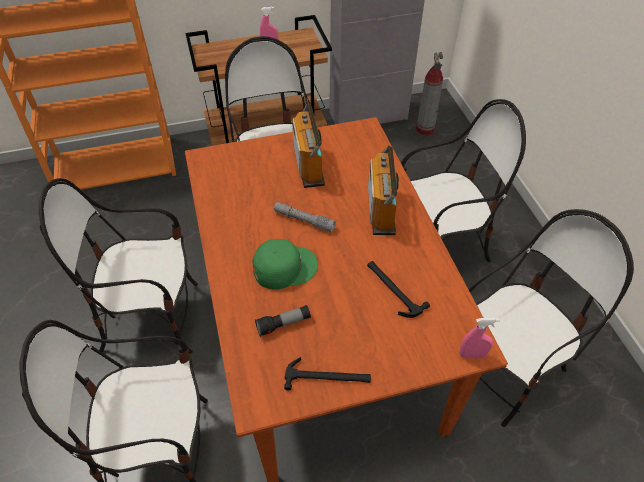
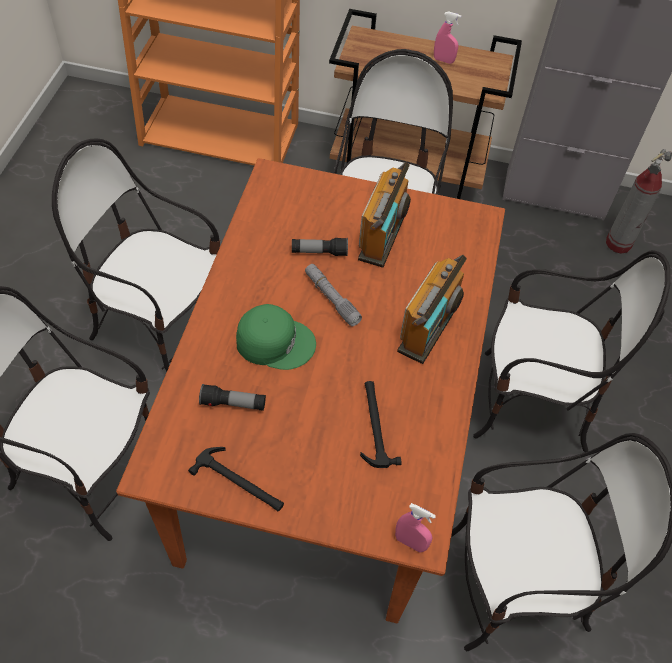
camera: 25 degrees right, 5 degrees up
none -> flashlight [292,238,348,256]

